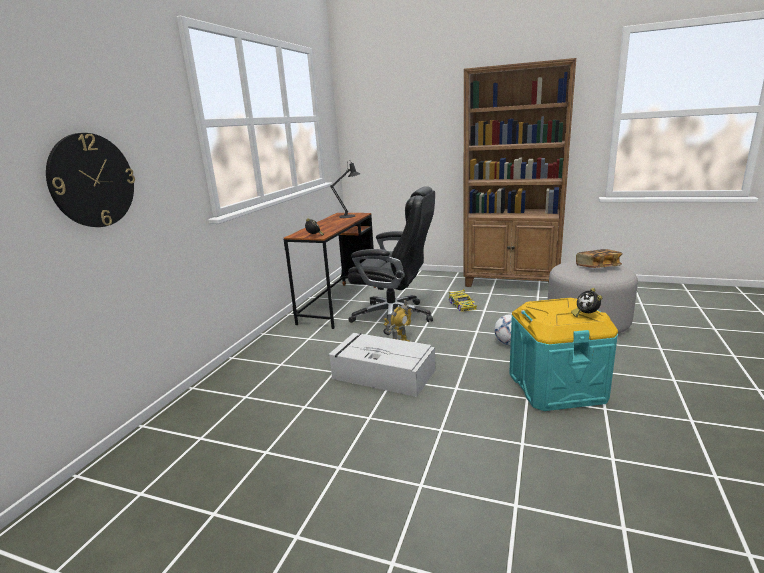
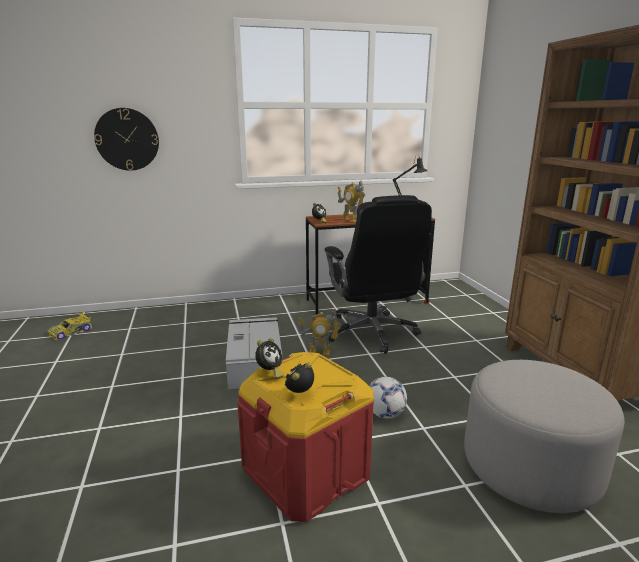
camera: 55 degrees right, 0 degrees up
toy car [449,289,477,312] -> toy car moved to [48,312,92,340]
turquoise storage box [509,298,618,411] -> red storage box [238,352,374,522]
book [576,249,623,268] -> none
none -> alarm clock [255,339,284,379]
none -> toy robot [338,180,365,222]

